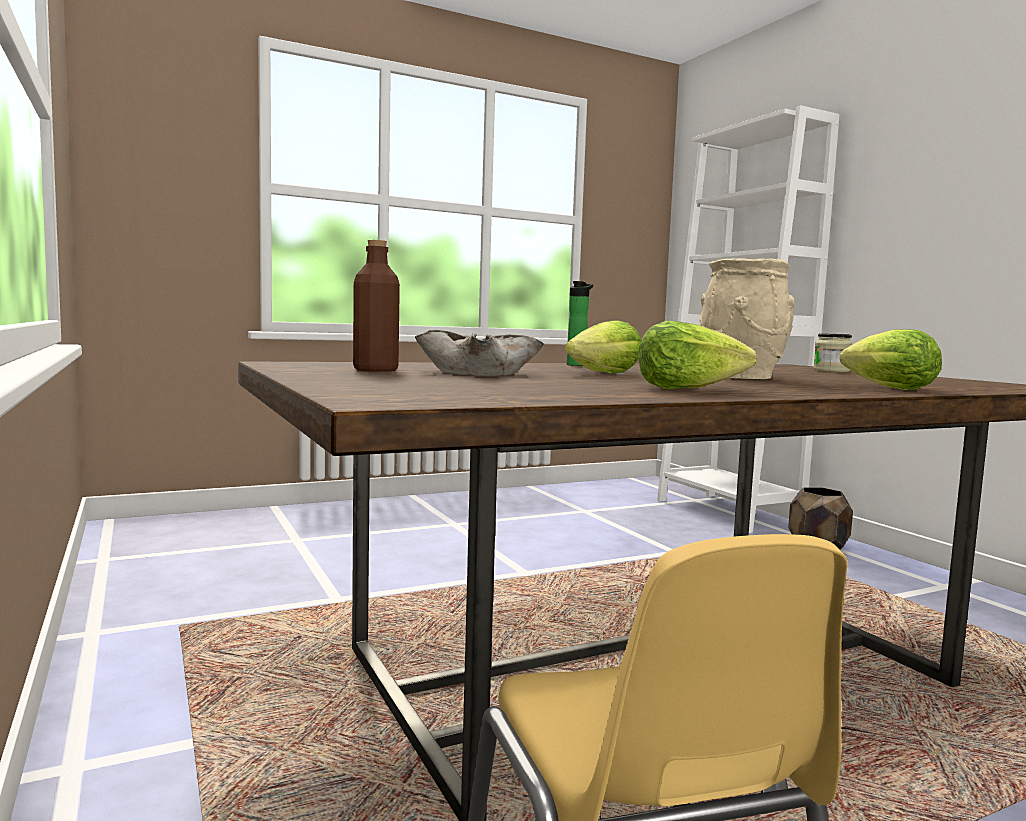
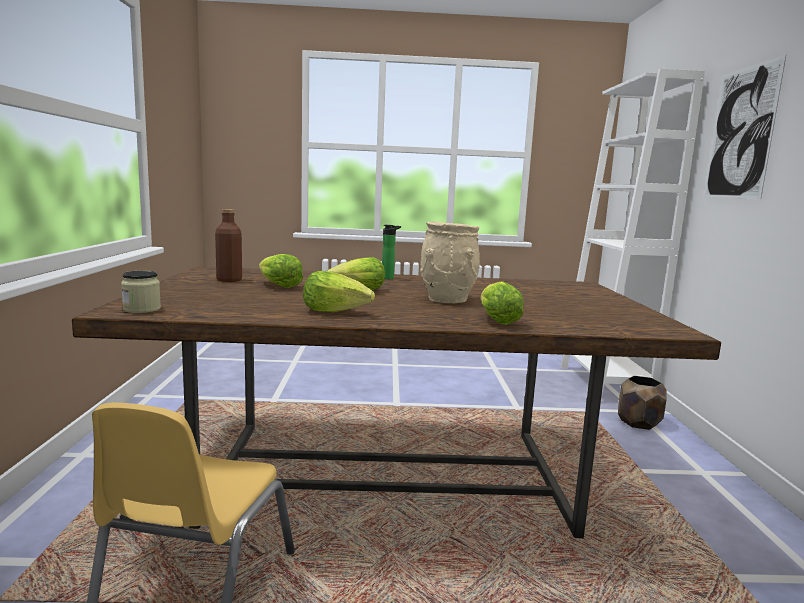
camera: 25 degrees right, 5 degrees up
beige bowl [415,330,544,376] -> lettuce [259,254,303,288]
jar [813,333,853,372] -> jar moved to [121,271,161,313]
none -> picture [704,55,786,199]

